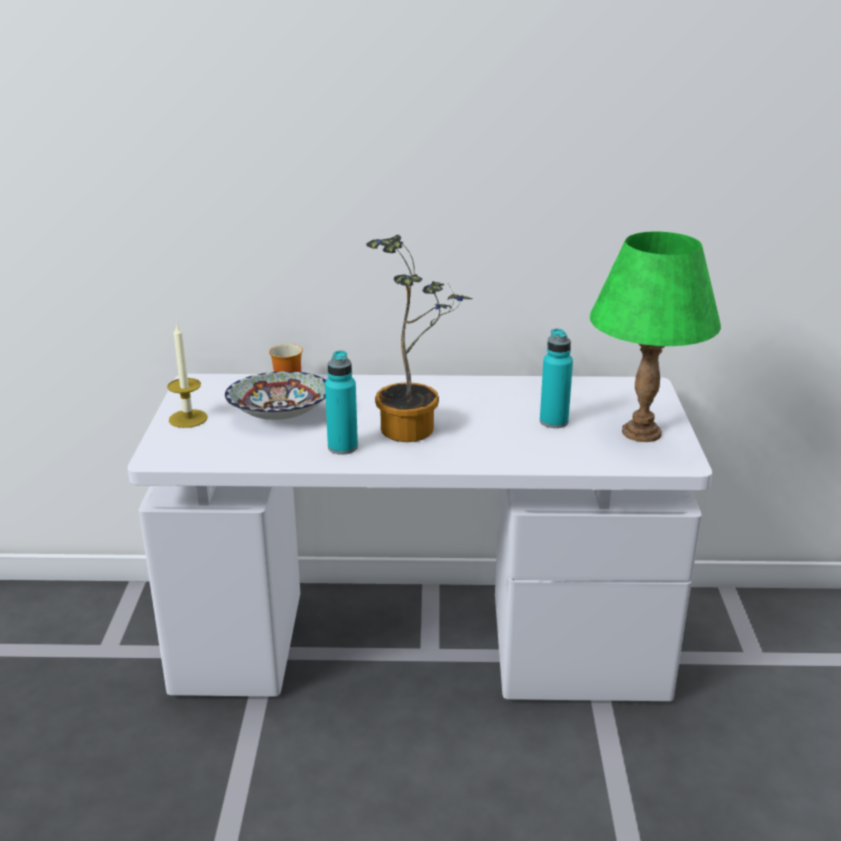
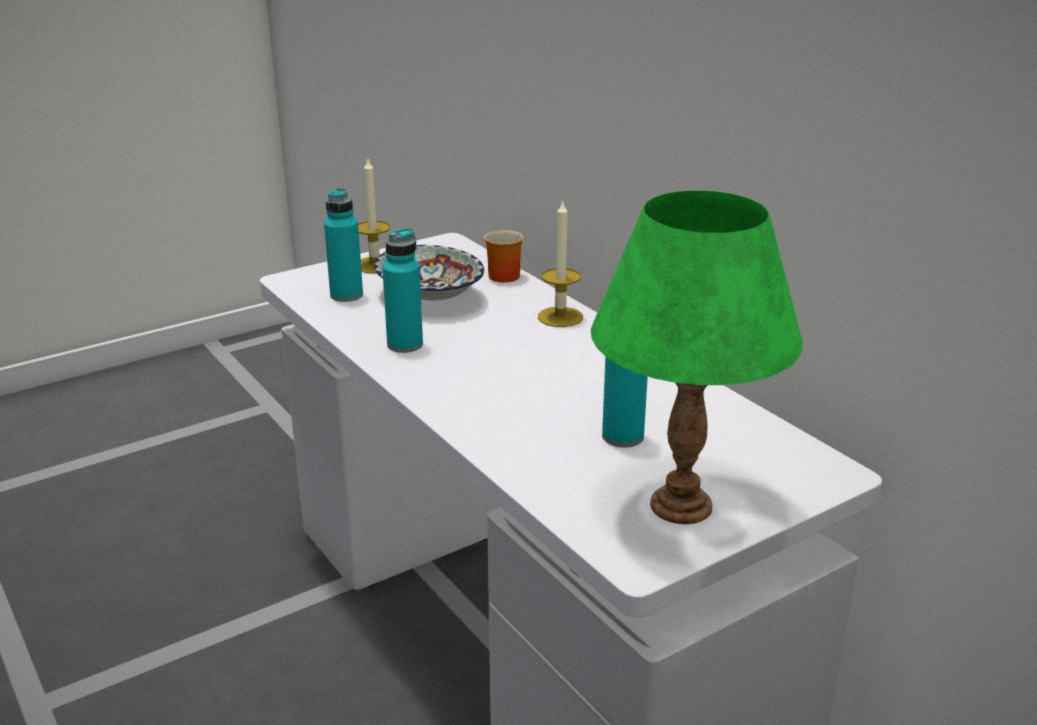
camera: 55 degrees right, 0 degrees up
potted plant [366,235,472,442] -> none
none -> turquoise bottle [324,188,363,302]
none -> candle [538,199,583,327]

